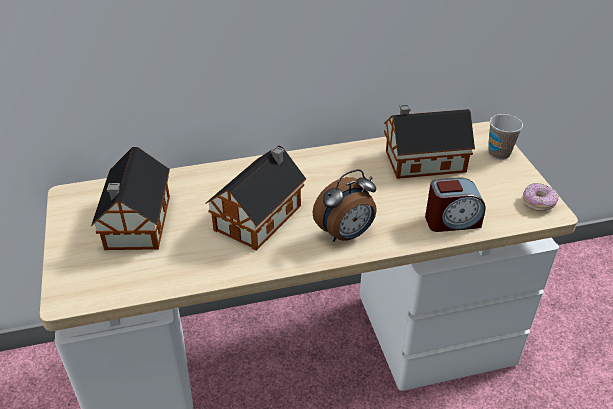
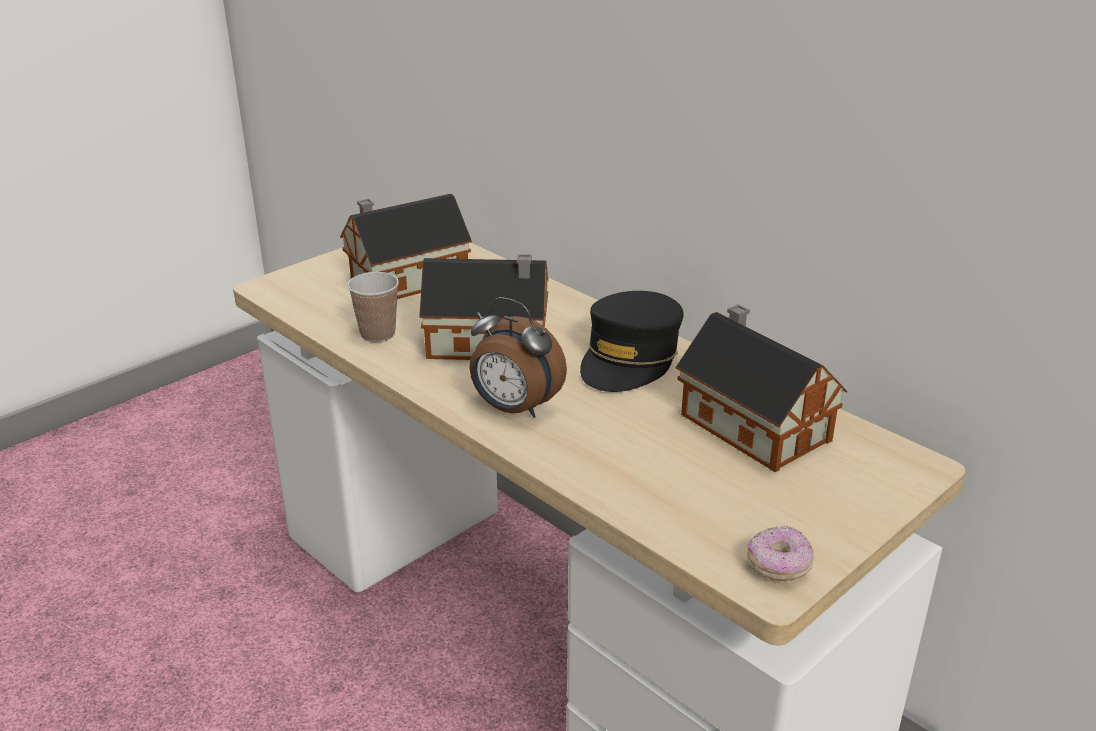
camera: 60 degrees right, 10 degrees down
alarm clock [425,178,486,232] -> none
cup [488,114,523,160] -> cup moved to [347,272,399,342]
none -> black cap [580,291,684,392]

